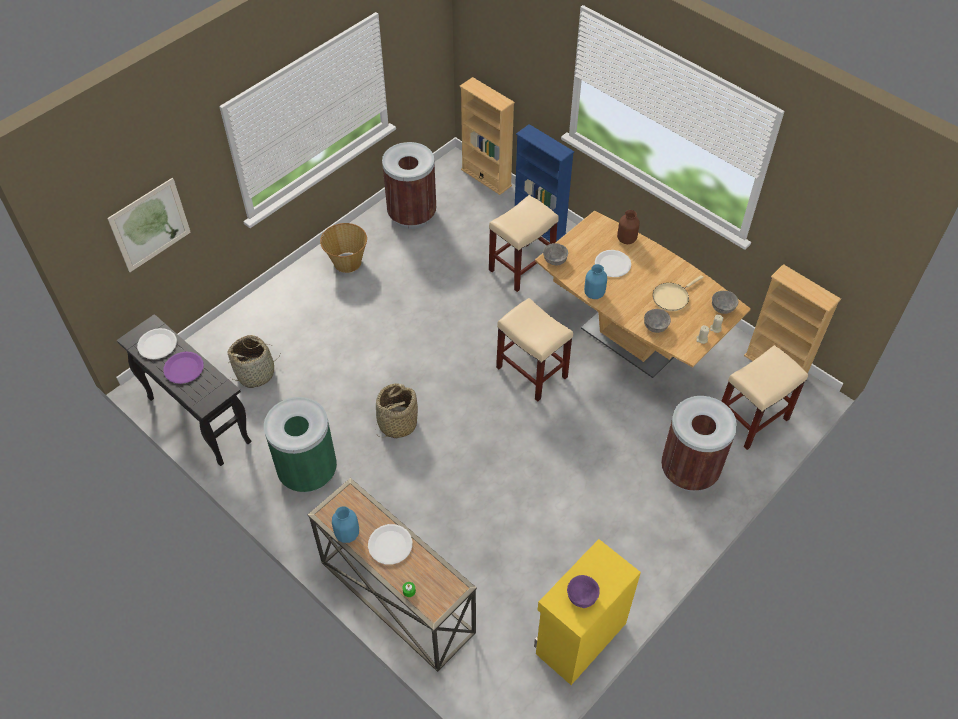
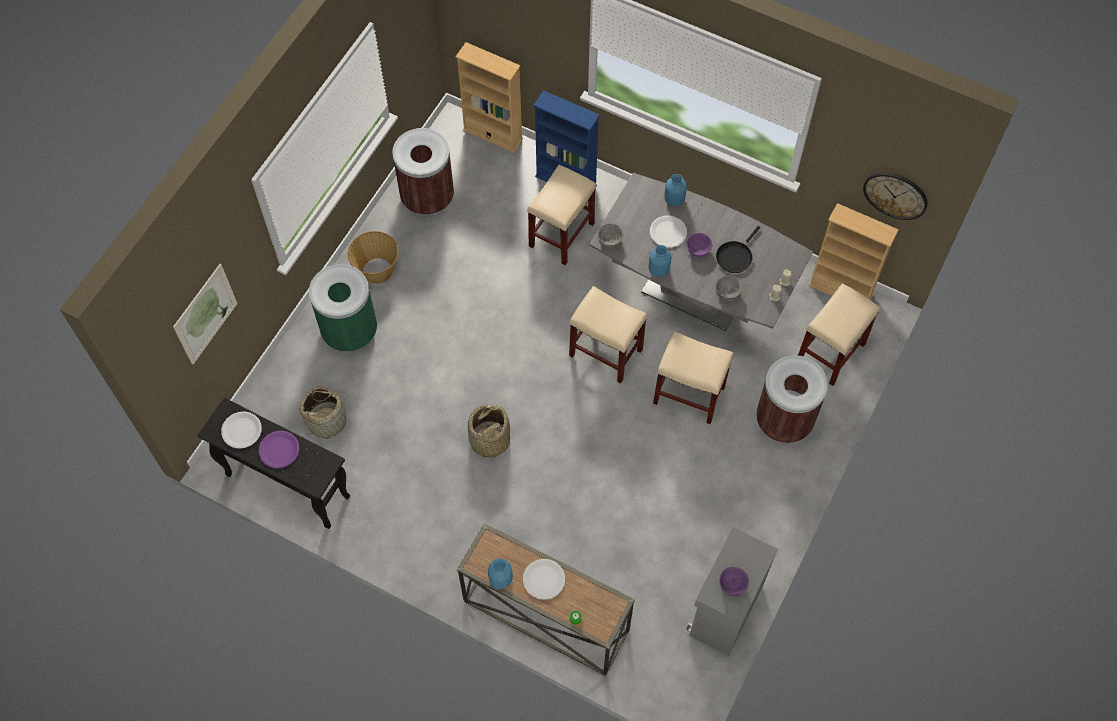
camera: 15 degrees left, 10 degrees up
green trash can [264,397,337,493] -> green trash can moved to [309,264,377,352]
yellow cabinet [534,539,641,685] -> grey cabinet [686,527,778,656]
brown dining table [535,211,751,378] -> grey dining table [589,173,813,331]
brown vase [617,210,640,244] -> blue vase [664,174,687,206]
beige frying pan [653,275,703,311] -> black frying pan [716,226,760,273]
grey bowl [712,291,738,314] -> none
none -> beige stool [653,331,734,424]
none -> purple bowl [686,233,713,257]
none -> wall clock [863,172,928,220]

